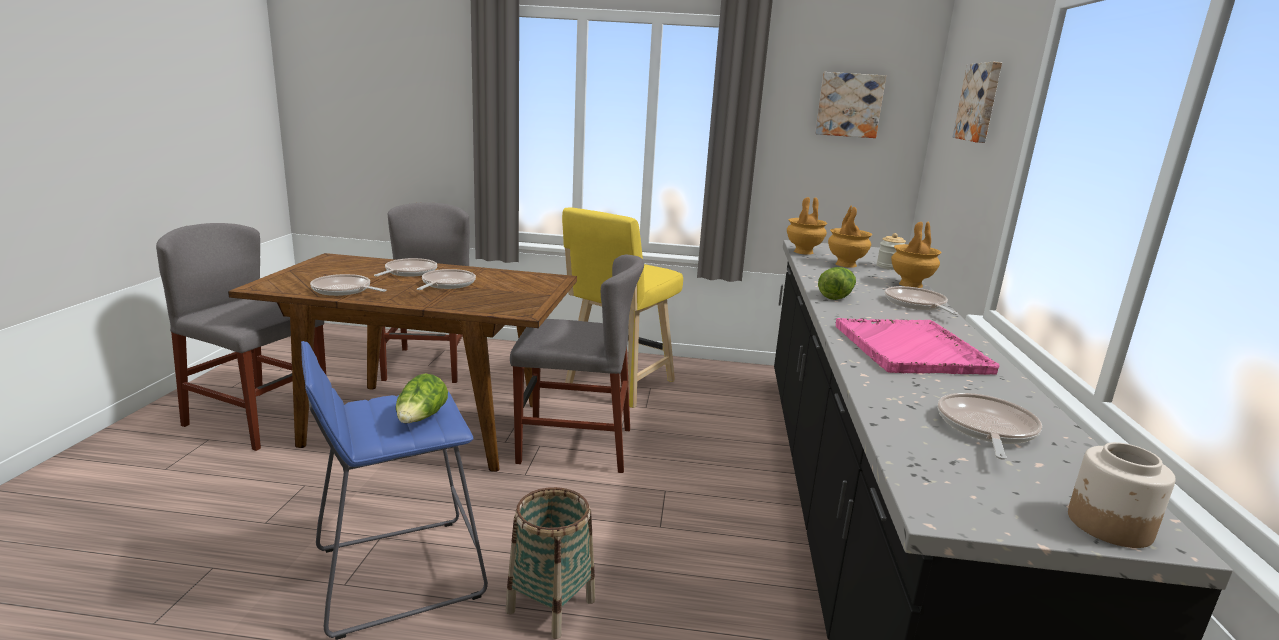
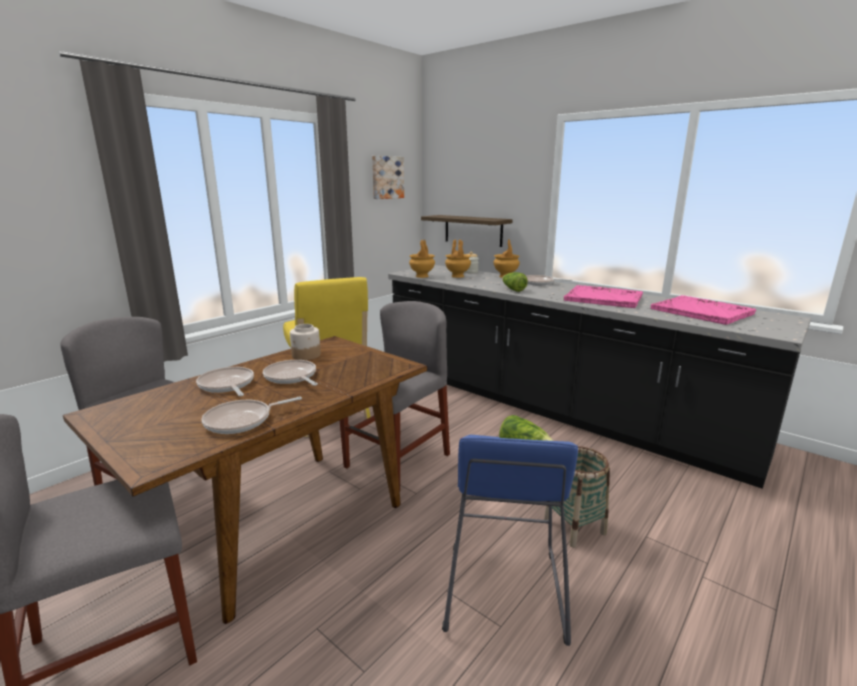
camera: 55 degrees left, 0 degrees up
frying pan [938,393,1042,460] -> pink tray [651,295,756,325]
picture [953,62,1002,143] -> none
jar [1068,442,1176,548] -> jar moved to [290,324,321,360]
none -> shelf [421,215,513,247]

